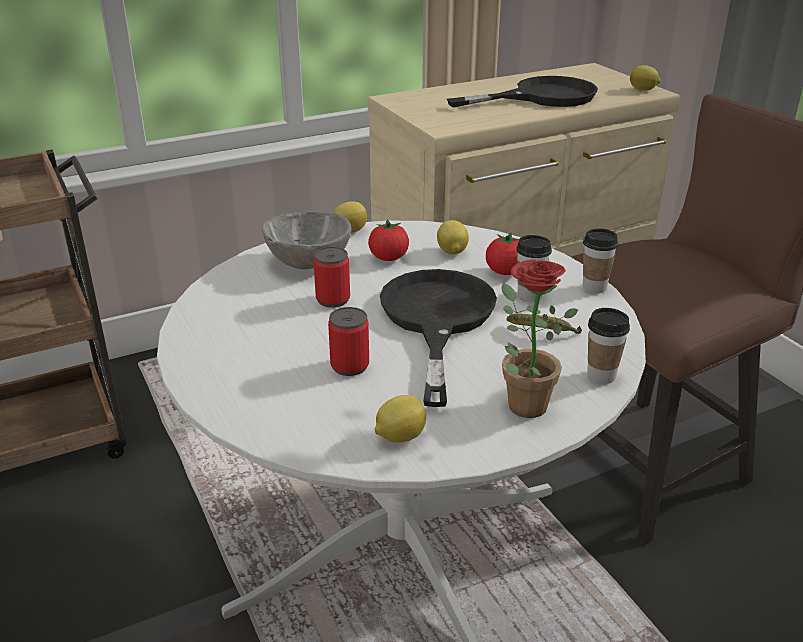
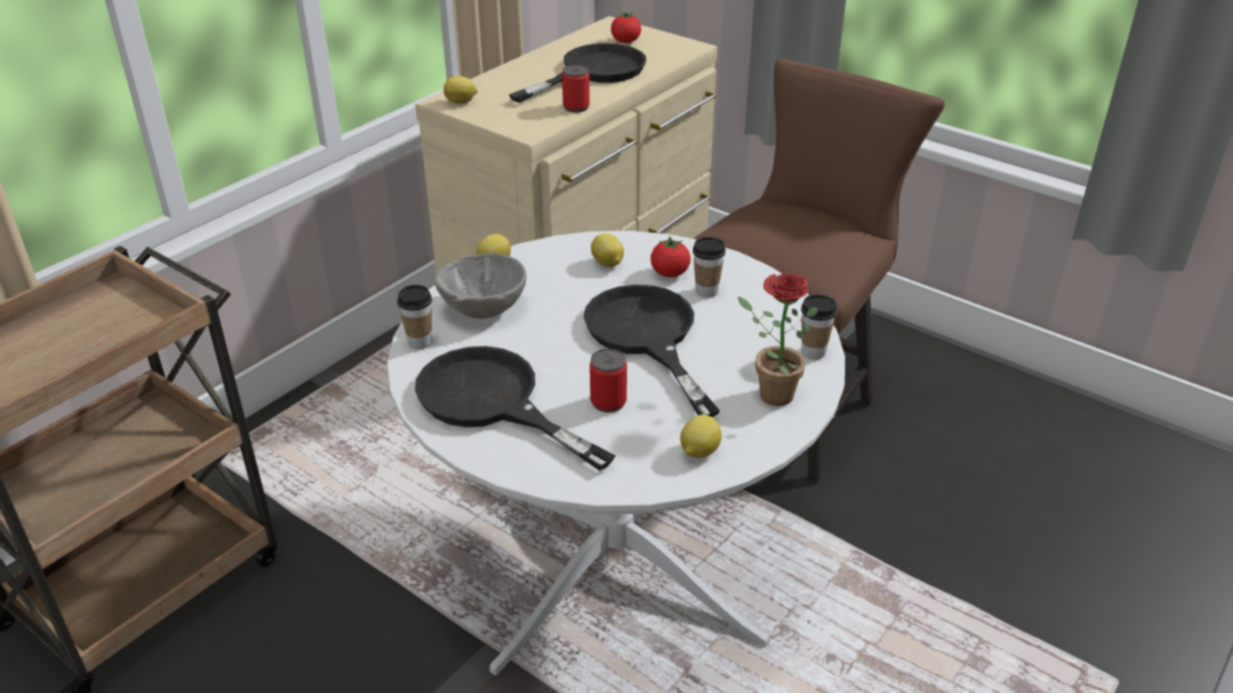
camera: 25 degrees left, 5 degrees up
can [314,247,350,308] -> can moved to [562,65,590,113]
tomato [368,219,409,261] -> tomato moved to [611,12,641,43]
banana [506,314,582,334] -> none
cup [583,228,618,294] -> cup moved to [397,285,432,349]
lemon [630,65,661,91] -> lemon moved to [444,76,478,104]
none -> black frying pan [415,346,616,471]

